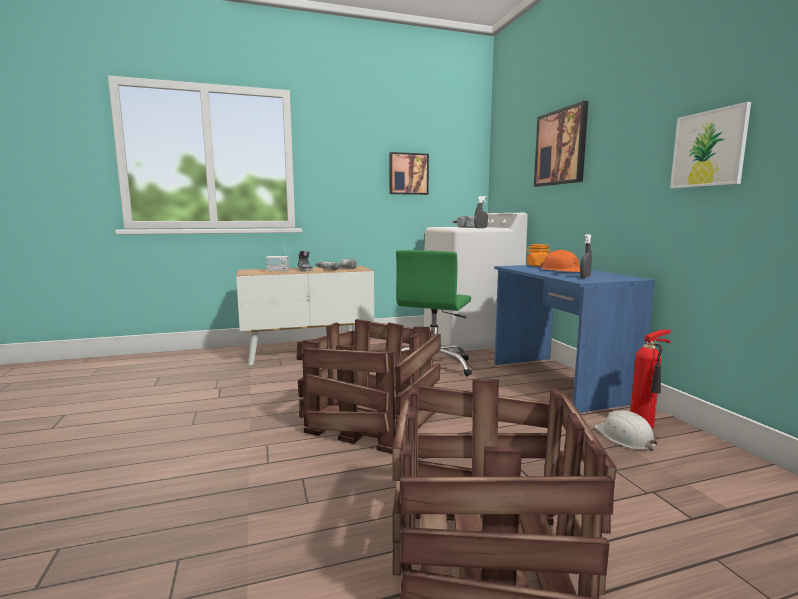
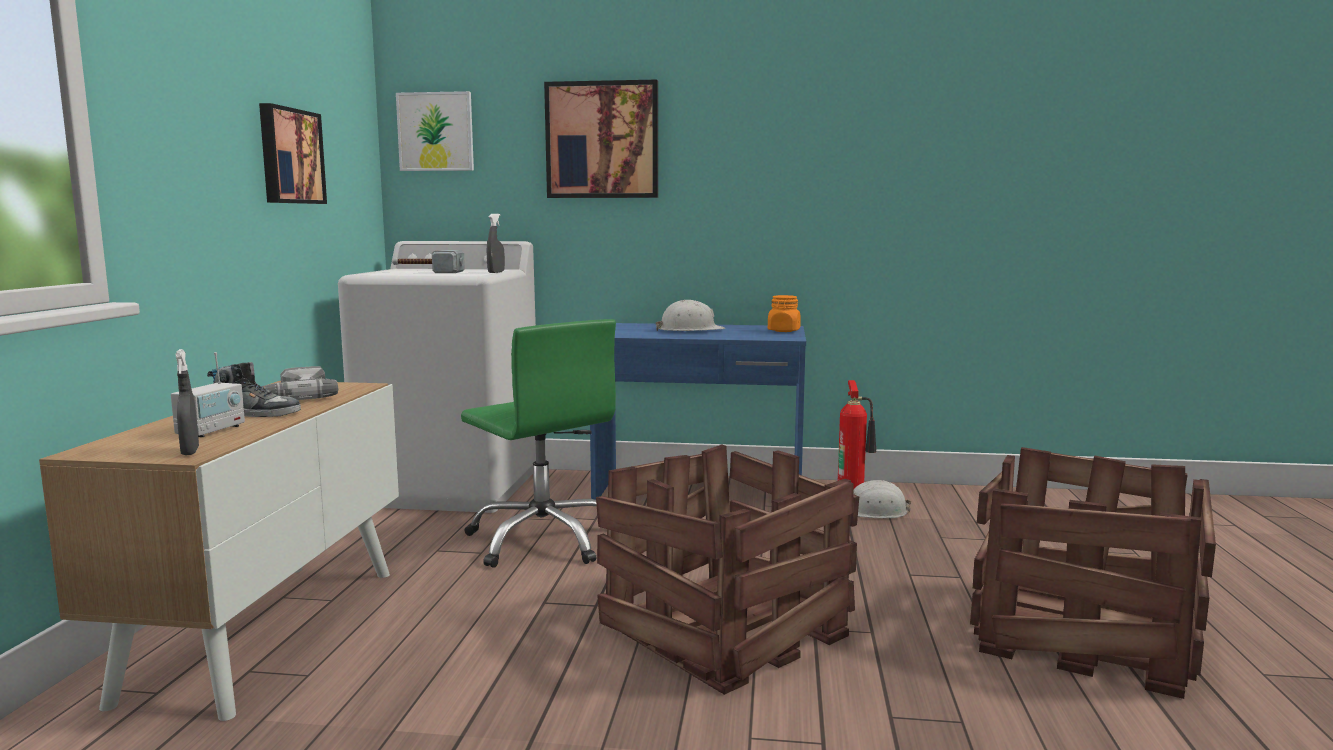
camera: 65 degrees left, 0 degrees up
orange jar [526,244,550,267] -> orange jar moved to [768,295,801,332]
orange hard hat [541,250,580,272] -> white hard hat [656,300,725,331]
grey spray bottle [580,234,592,278] -> grey spray bottle moved to [175,349,199,455]
picture [670,102,751,188] -> picture moved to [396,91,474,171]

